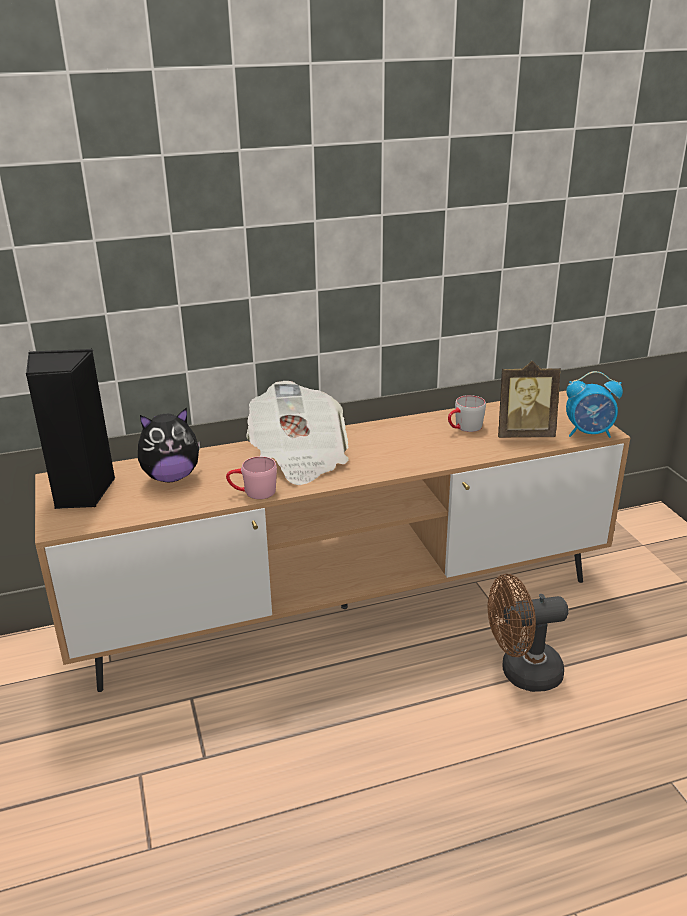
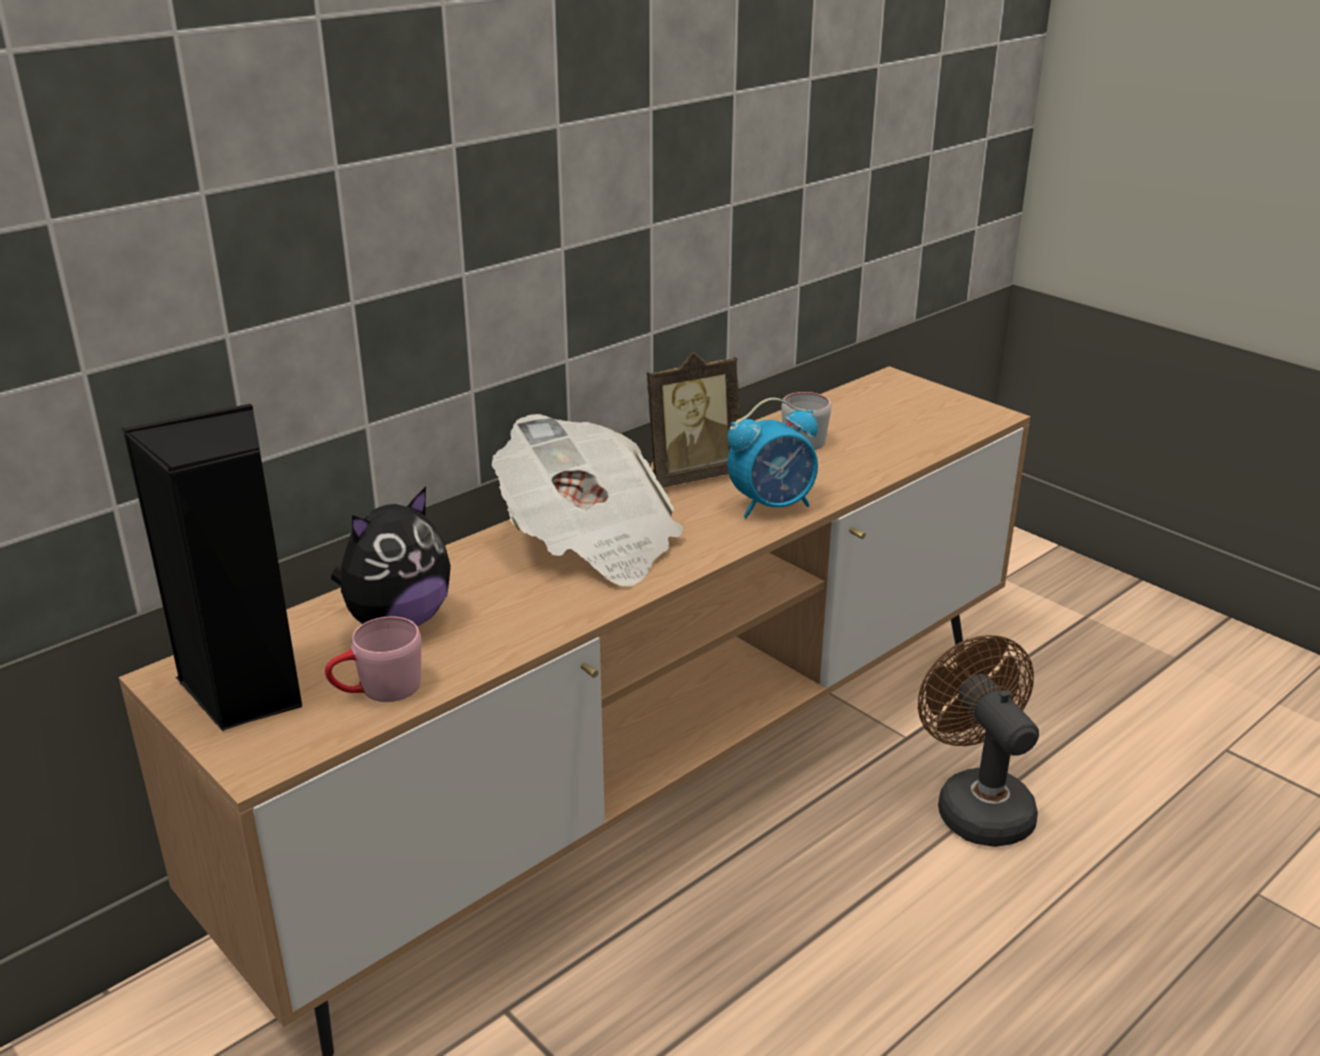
camera: 25 degrees left, 0 degrees up
pink mug [226,456,277,499] -> pink mug moved to [325,617,421,702]
brown fan [488,574,568,692] -> brown fan turned 105 degrees clockwise [918,635,1039,847]
picture frame [498,361,561,438] -> picture frame moved to [647,352,740,488]
alarm clock [566,371,623,438] -> alarm clock moved to [727,398,818,518]

